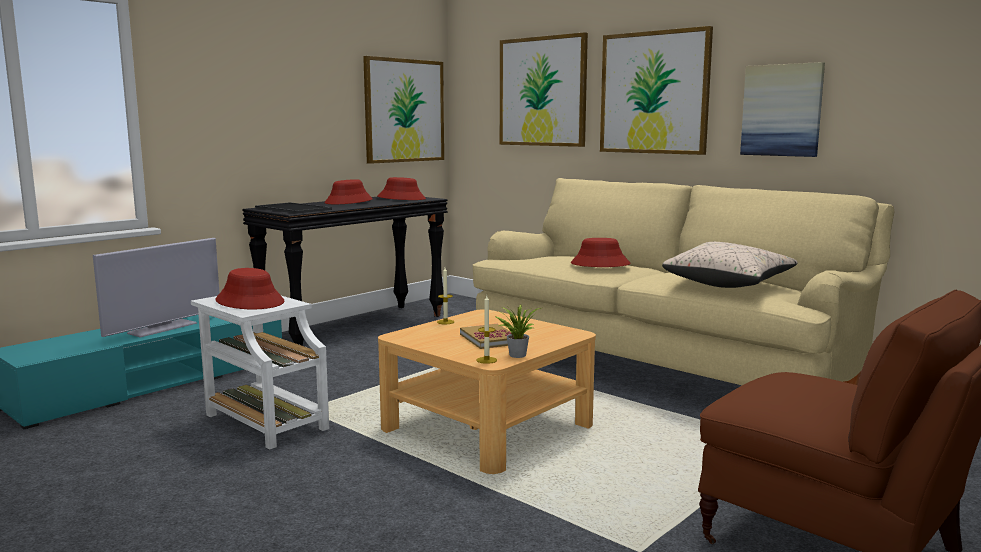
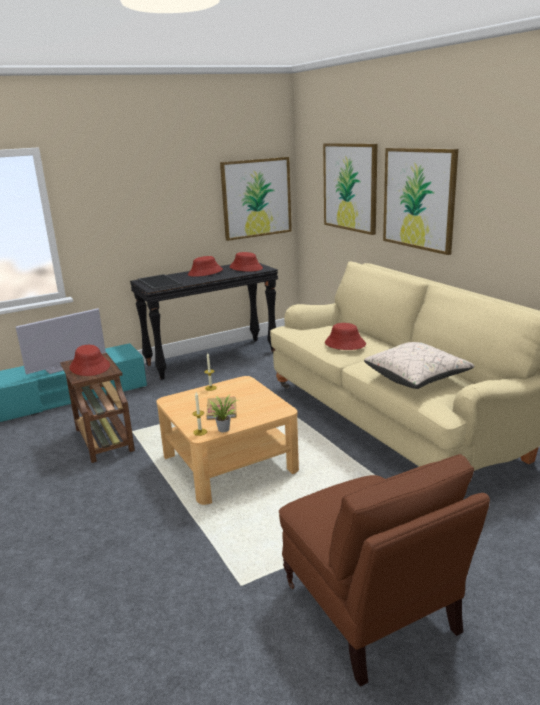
camera: 20 degrees right, 10 degrees up
white side table [191,296,329,450] -> brown side table [60,353,135,463]
picture [740,62,825,157] -> none

